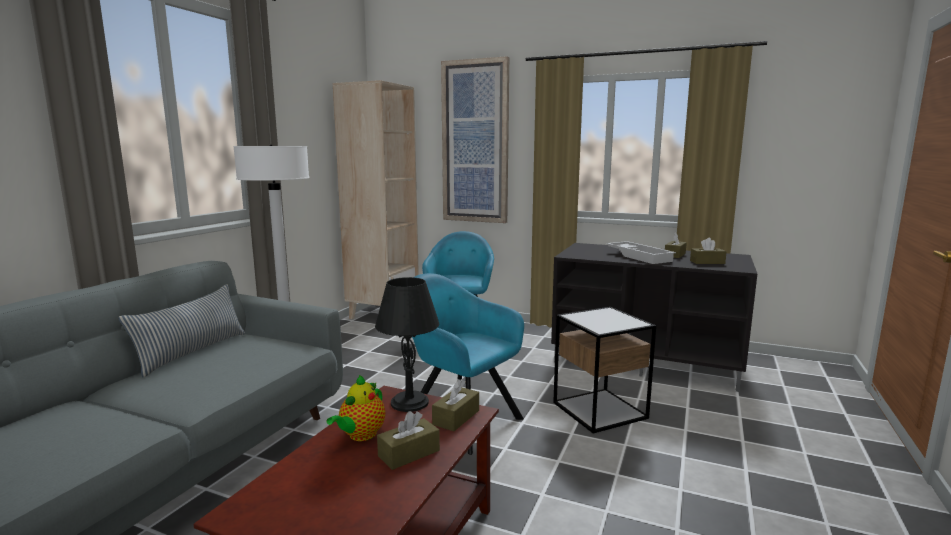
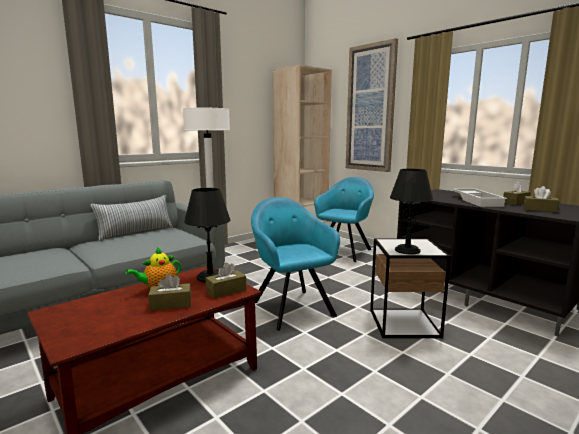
camera: 25 degrees right, 0 degrees up
none -> black table lamp [390,169,433,254]

